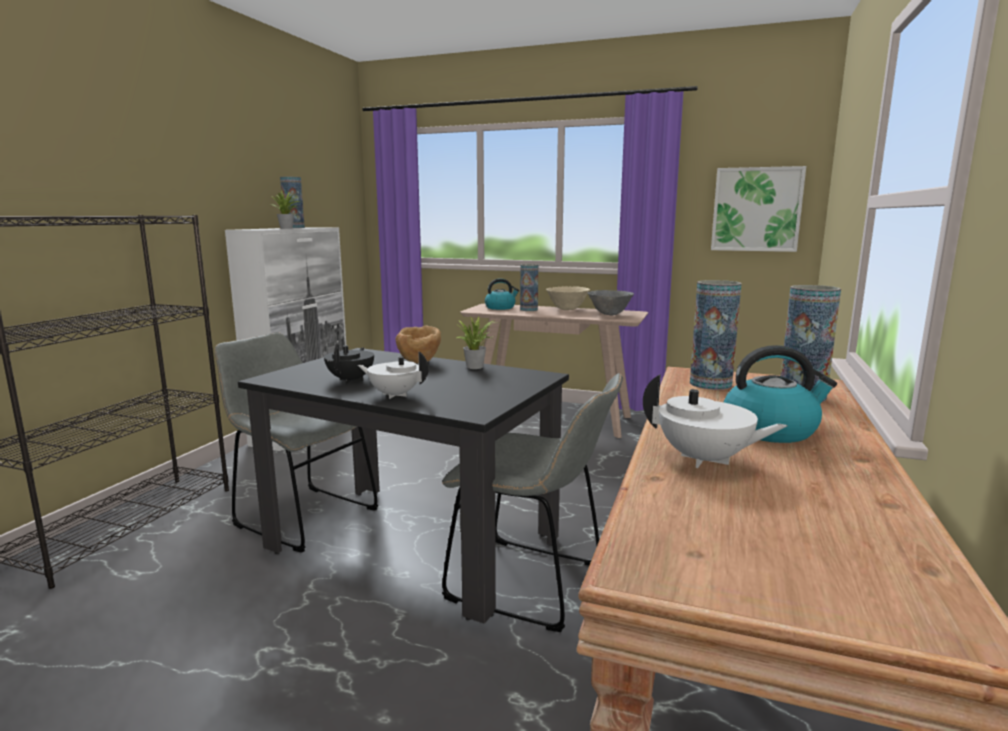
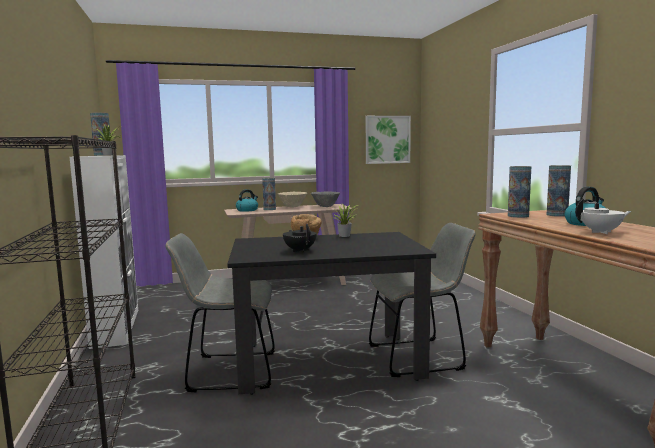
camera: 35 degrees left, 5 degrees down
white teapot [358,351,428,399] -> none

